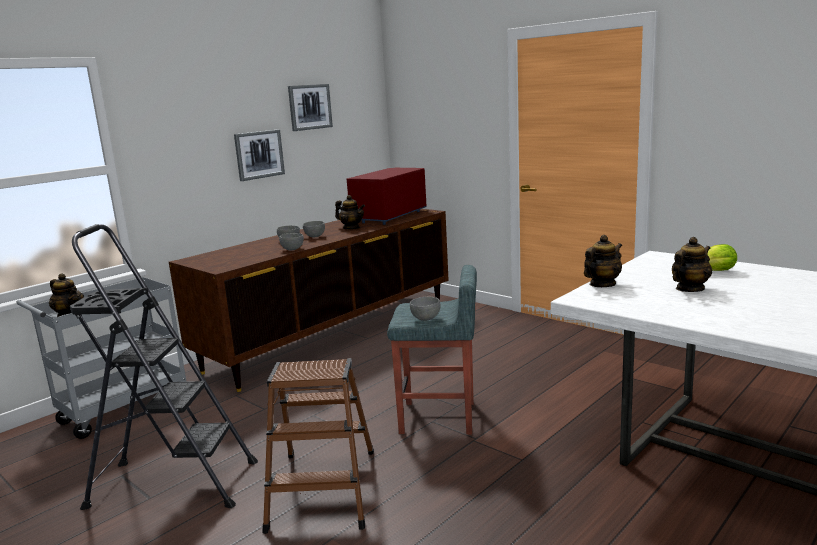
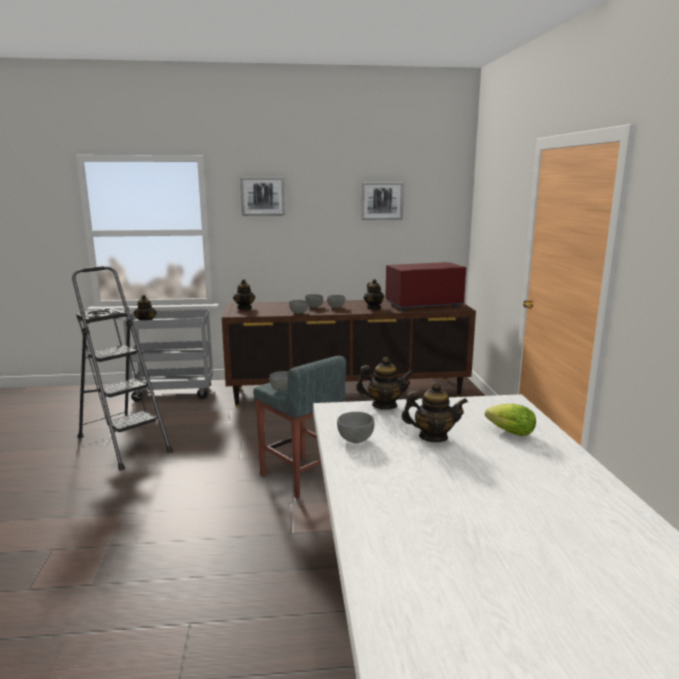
camera: 40 degrees right, 0 degrees up
picture [234,130,285,181] -> picture moved to [240,177,285,216]
brown step ladder [262,358,374,534] -> none
none -> teapot [233,279,255,309]
none -> grey bowl [337,412,374,443]

